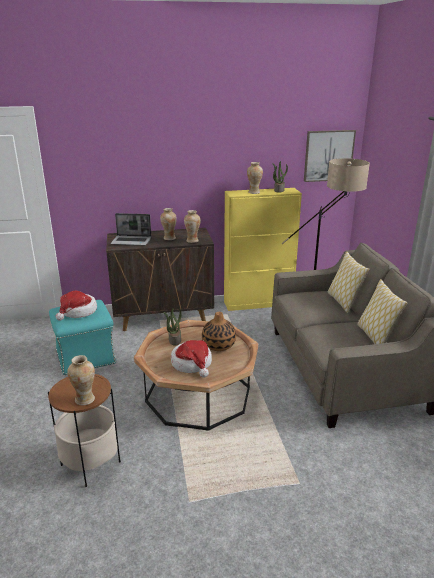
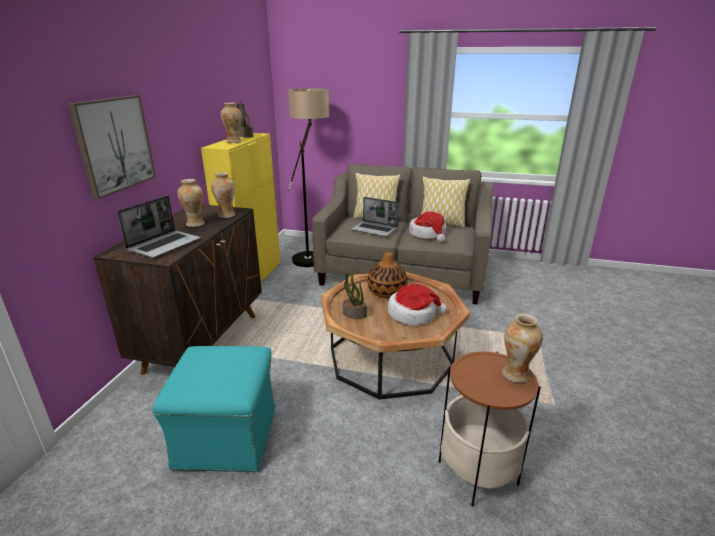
camera: 65 degrees left, 0 degrees up
hat [56,291,97,321] -> hat moved to [409,212,446,242]
picture [304,130,356,182] -> picture moved to [68,95,156,199]
none -> laptop [351,197,399,237]

